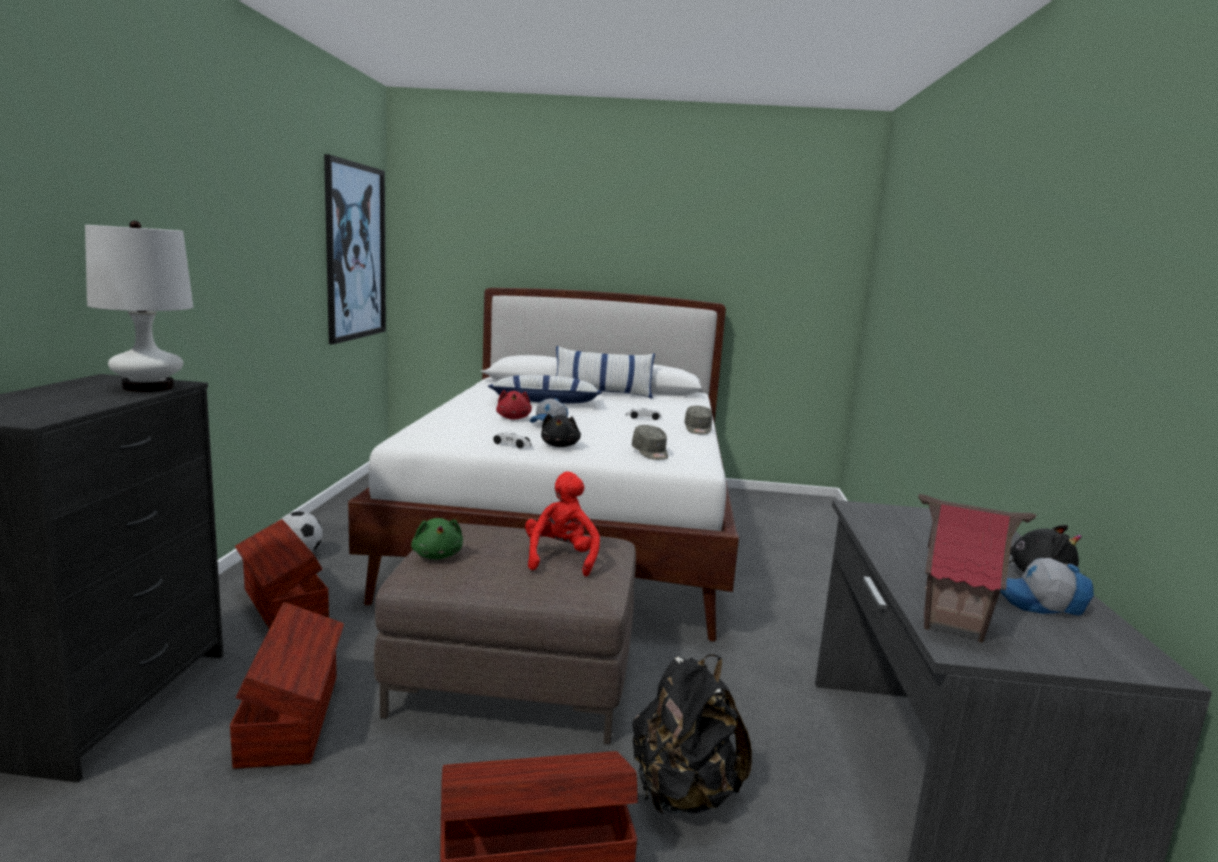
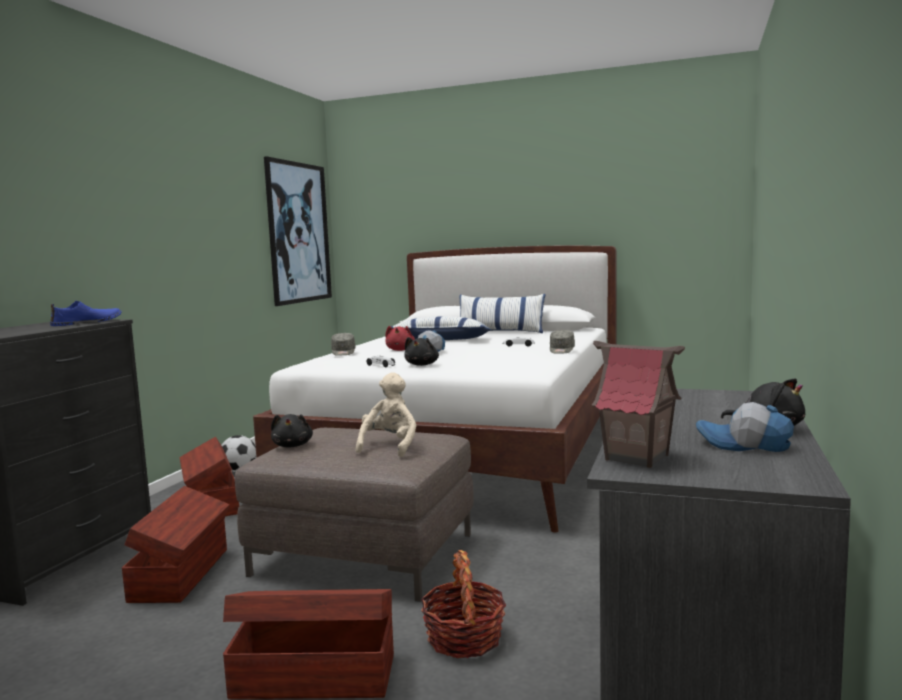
camera: 15 degrees right, 5 degrees down
white table lamp [85,221,193,392] -> blue shoe [50,301,122,326]
green plush toy [411,518,463,560] -> black plush toy [271,414,313,448]
red plush toy [525,471,600,577] -> beige plush toy [356,372,417,457]
grey cap [632,425,668,460] -> grey cap moved to [331,333,355,356]
black backpack [632,654,752,814] -> basket [421,550,506,658]

